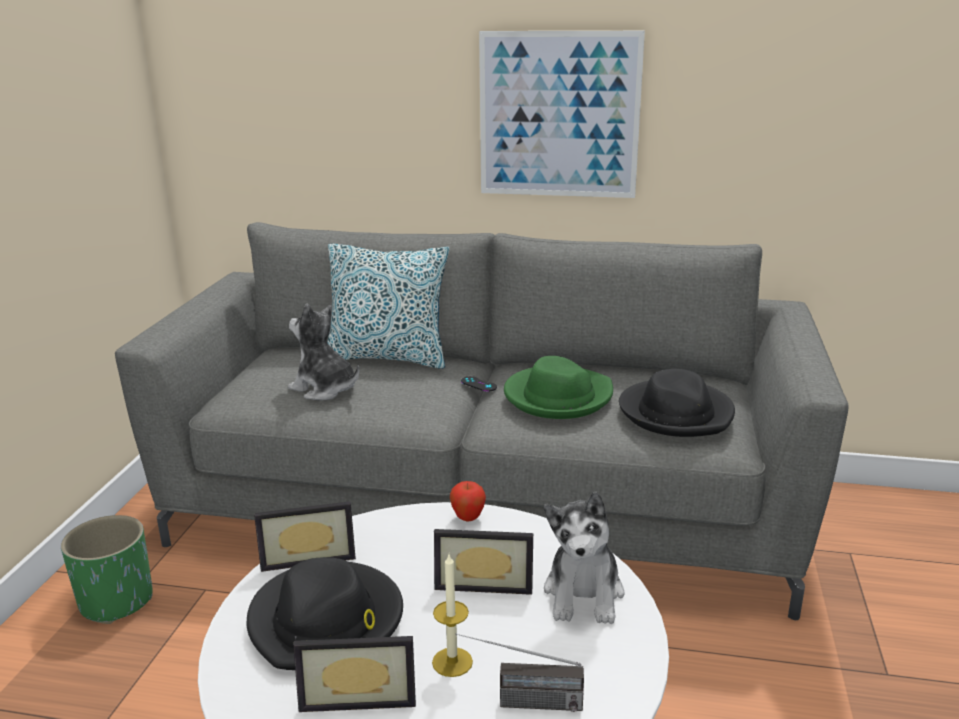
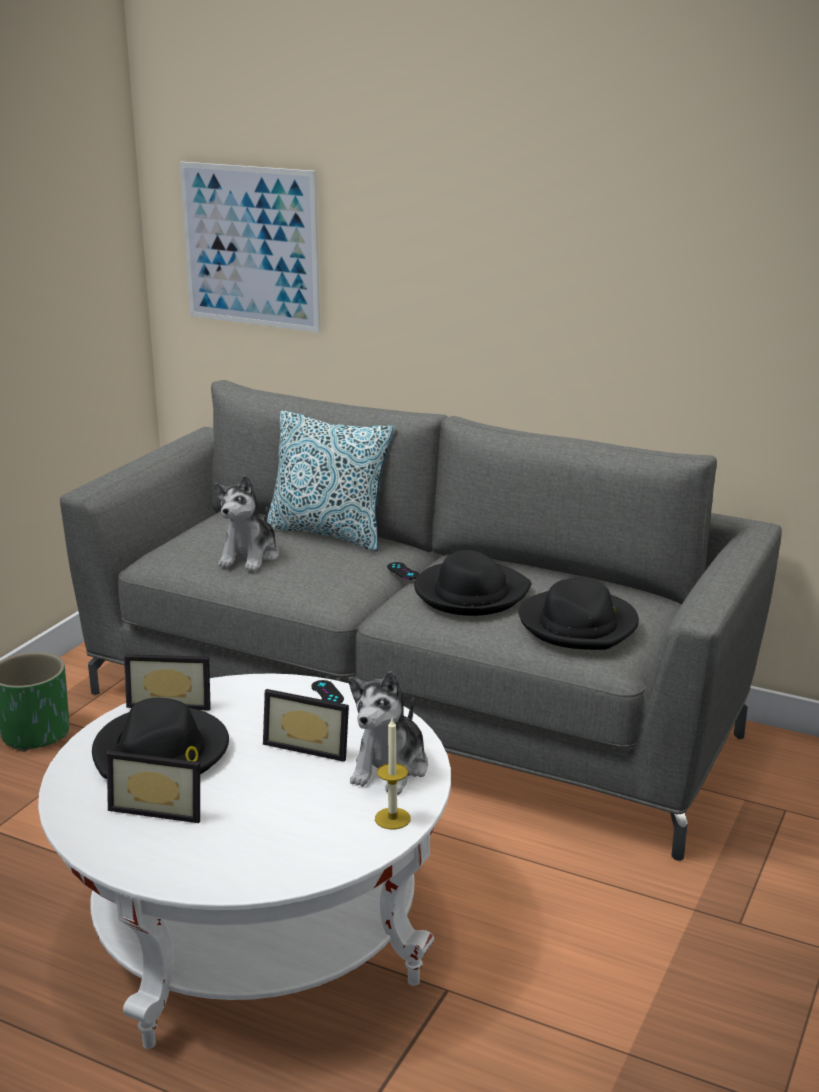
camera: 15 degrees right, 0 degrees up
plush toy [288,304,360,401] -> plush toy turned 120 degrees counterclockwise [215,475,279,571]
candle [432,554,473,677] -> candle moved to [375,718,411,829]
apple [450,481,486,521] -> black game controller [311,680,344,703]
radio [455,633,584,712] -> none
picture [479,31,645,198] -> picture moved to [180,162,320,332]
green hat [504,356,613,419] -> black hat [414,550,531,616]

